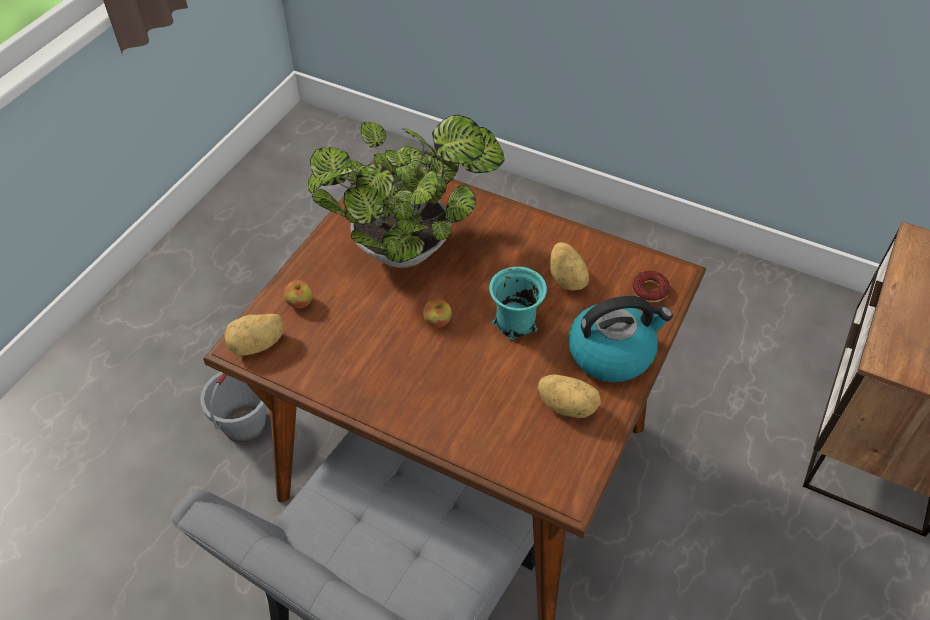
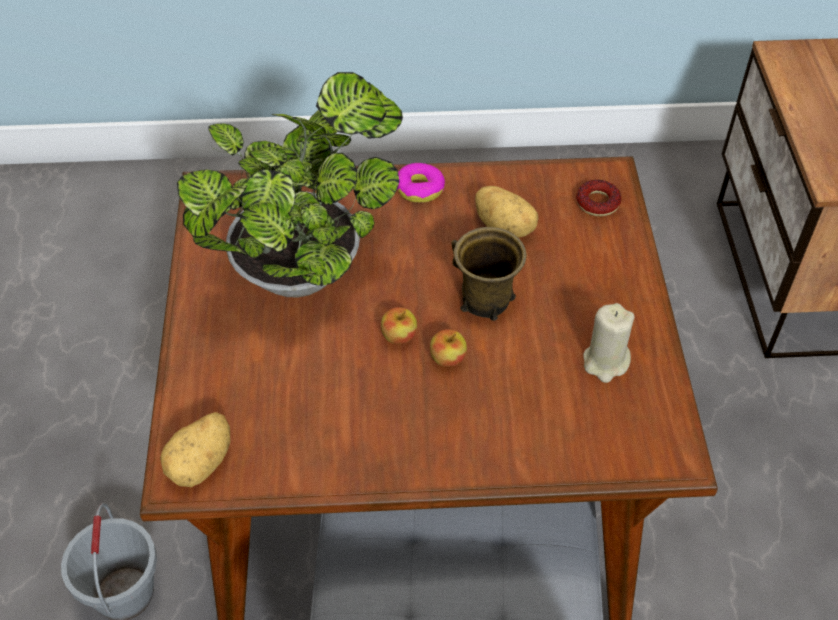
camera: 30 degrees left, 0 degrees up
apple [284,280,313,309] -> apple moved to [430,329,467,367]
turquoise mug [489,267,547,340] -> brown mug [452,227,527,321]
potato [538,374,601,418] -> beige candle [583,303,634,383]
kettle [568,296,673,382] -> none
none -> donut [397,163,445,203]

